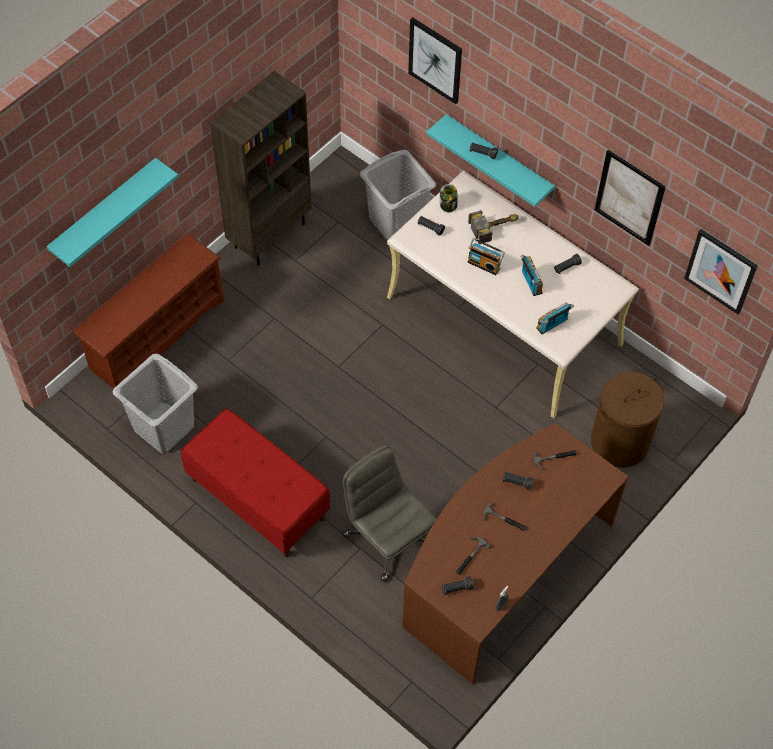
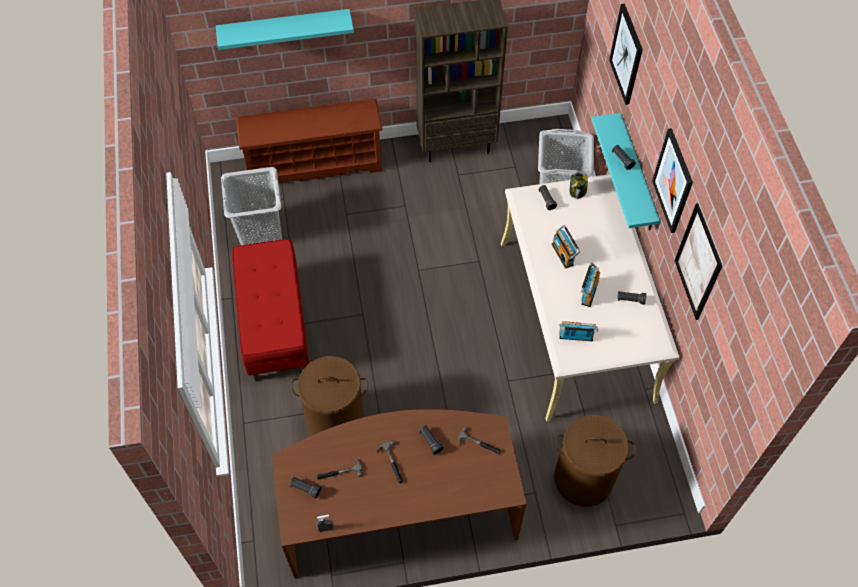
camera: 40 degrees right, 0 degrees up
grey office chair [343,444,437,582] -> brown laundry basket [291,356,368,436]
hammer [468,210,519,244] -> none
picture [684,229,758,314] -> picture moved to [652,128,693,233]

